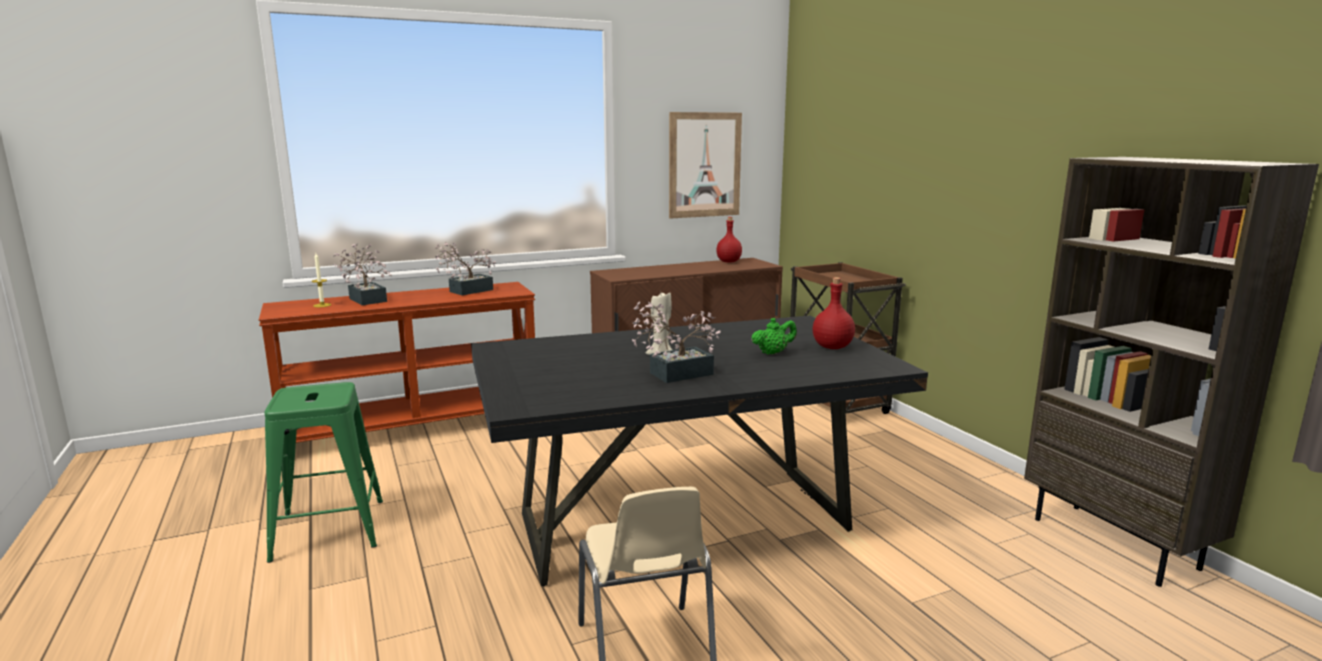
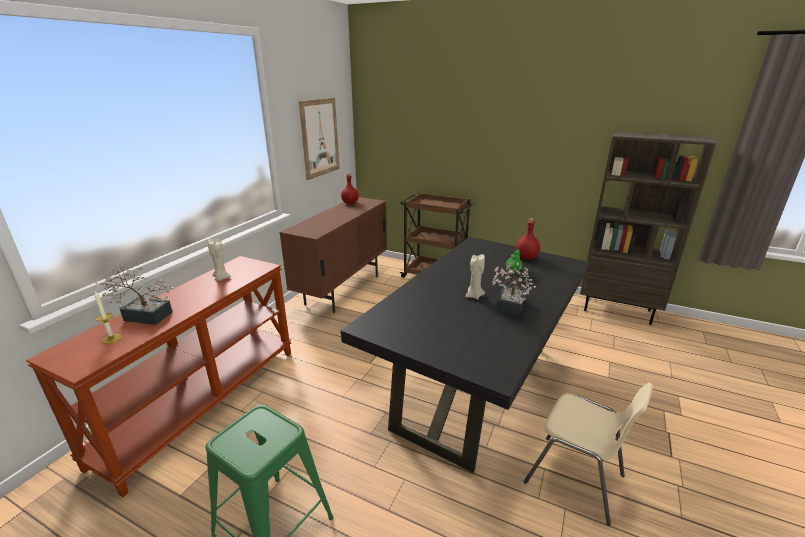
camera: 40 degrees left, 10 degrees up
potted plant [435,242,496,295] -> beige candle [208,239,231,281]

